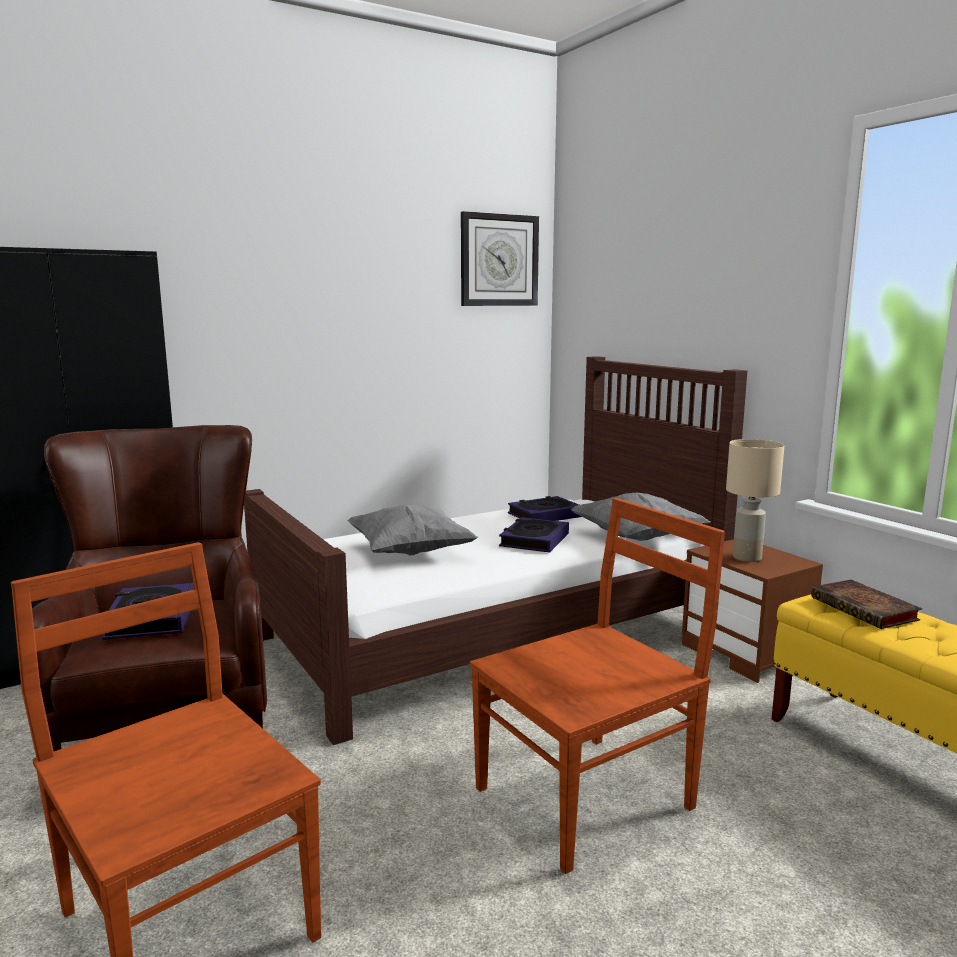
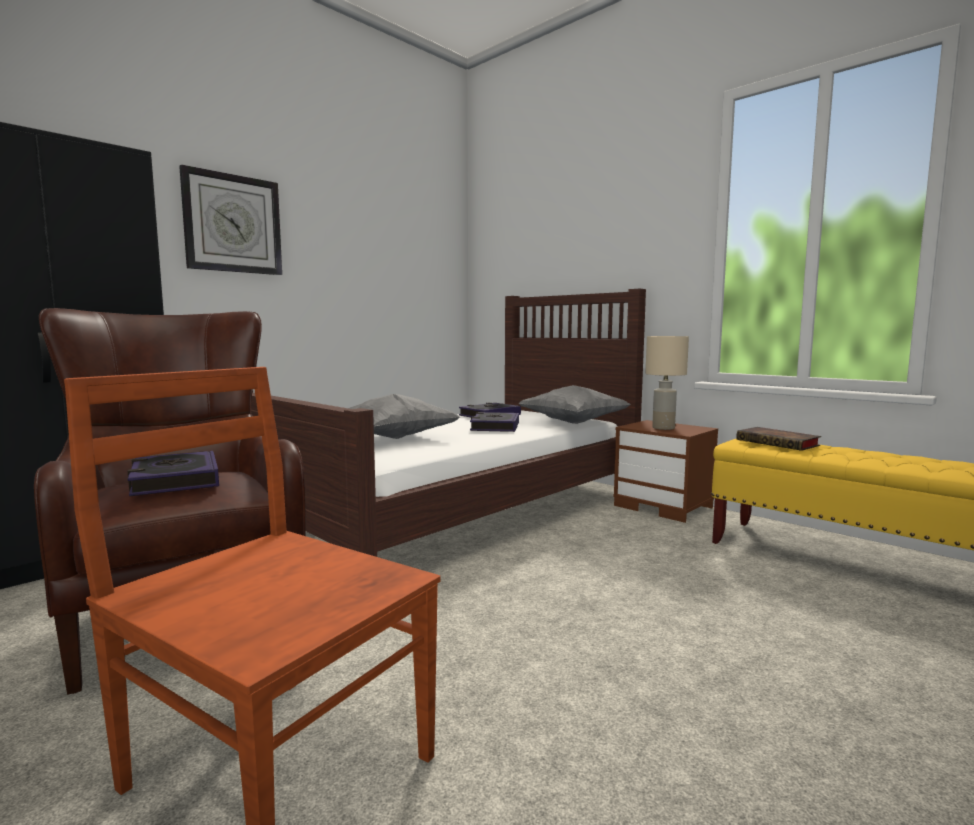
camera: 15 degrees left, 5 degrees down
wall clock [461,211,539,306] -> wall clock moved to [179,164,282,275]
brown chair [470,498,725,874] -> none

